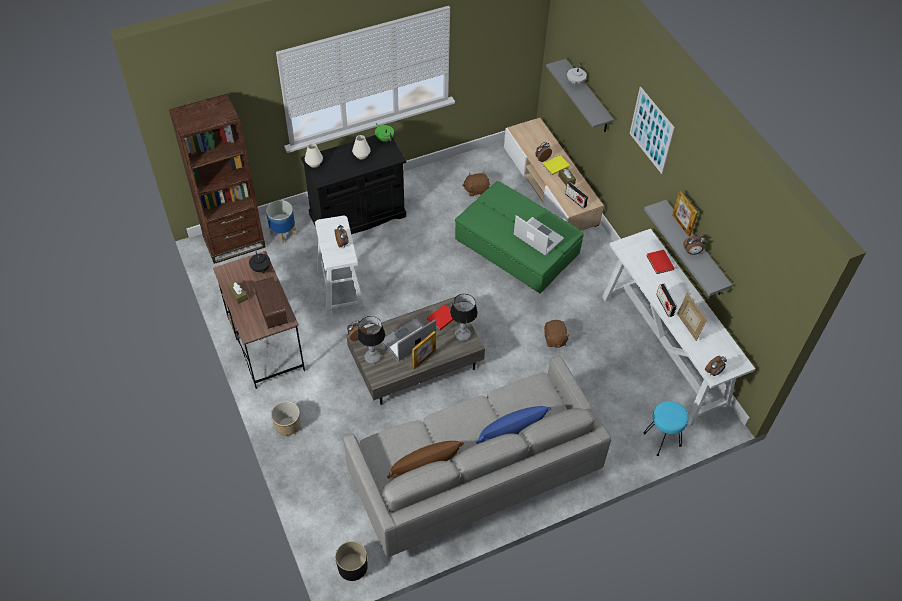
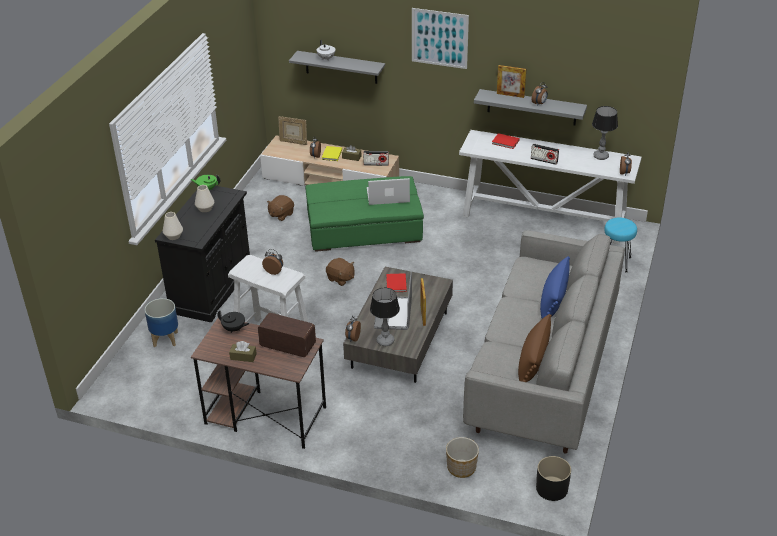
camera: 45 degrees left, 15 degrees down
brown bookcase [169,94,266,264] -> none
planter [271,401,300,436] -> planter moved to [446,437,479,478]
table lamp [450,294,478,341] -> table lamp moved to [592,106,618,160]
brown plush toy [544,320,570,348] -> brown plush toy moved to [326,258,355,286]
picture frame [677,293,707,341] -> picture frame moved to [278,116,307,145]

